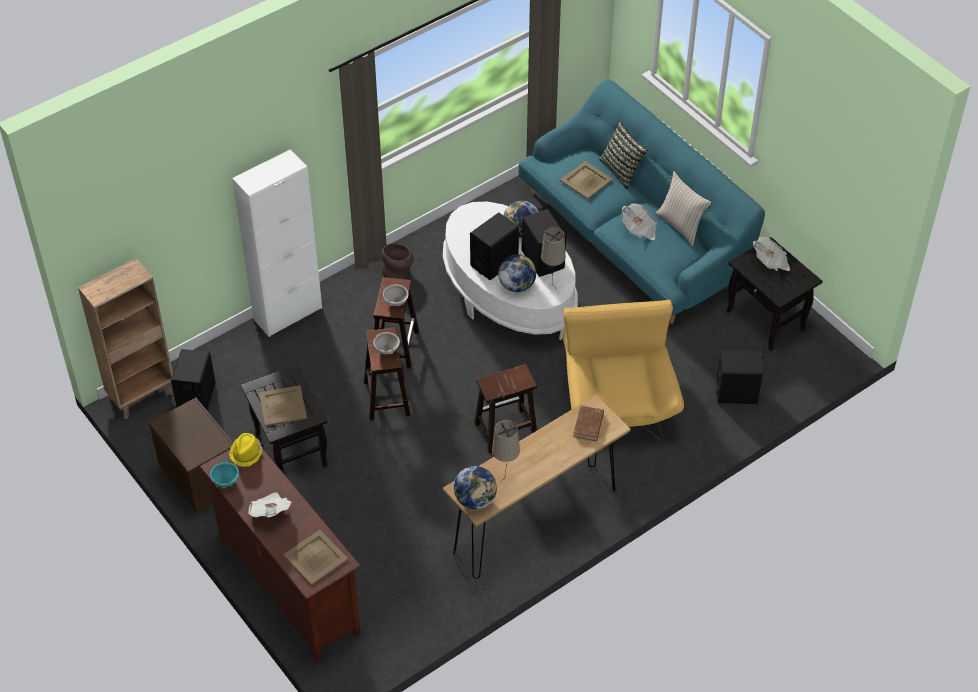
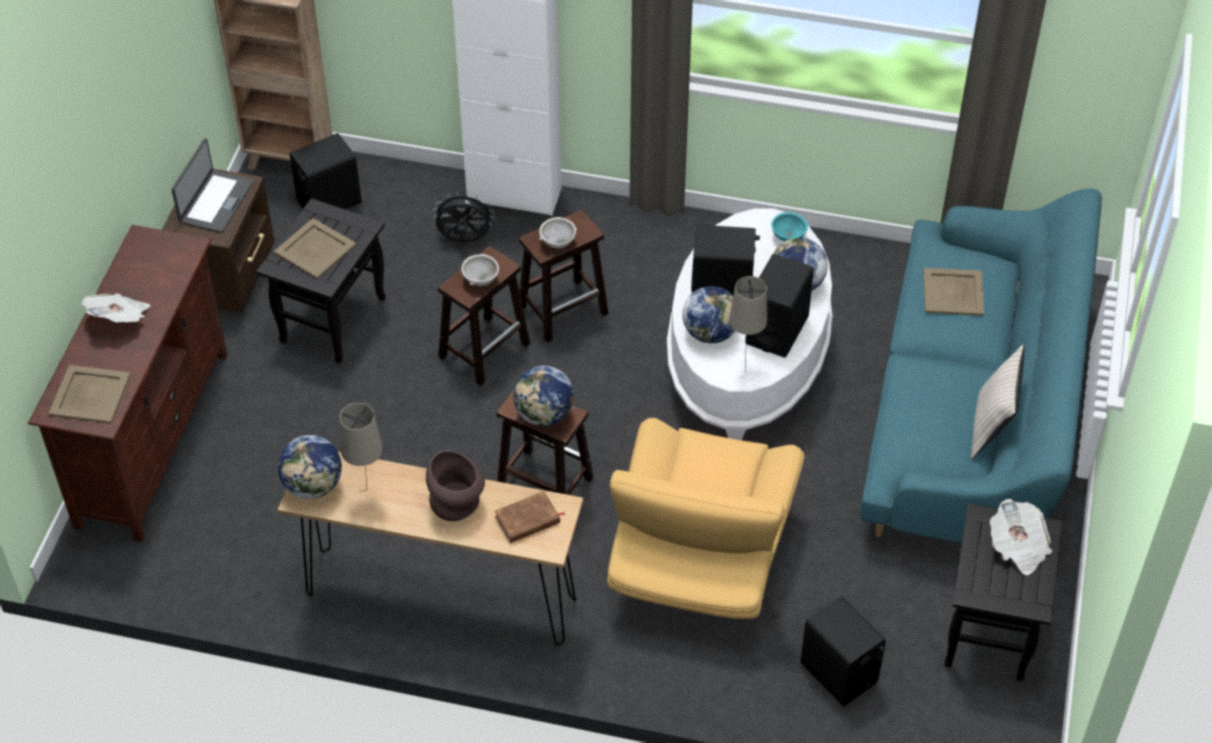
camera: 50 degrees right, 0 degrees up
turquoise bowl [210,462,239,487] -> turquoise bowl moved to [771,212,808,242]
yellow hat [229,433,263,467] -> none
brown vase [382,243,414,280] -> brown vase moved to [426,450,485,521]
yellow armchair [562,300,684,442] -> yellow armchair turned 150 degrees clockwise [607,418,805,619]
pillow [599,122,648,189] -> none
newspaper [622,203,657,240] -> none
none -> laptop [171,138,254,233]
none -> black fan [433,192,494,242]
none -> globe [513,366,574,426]

